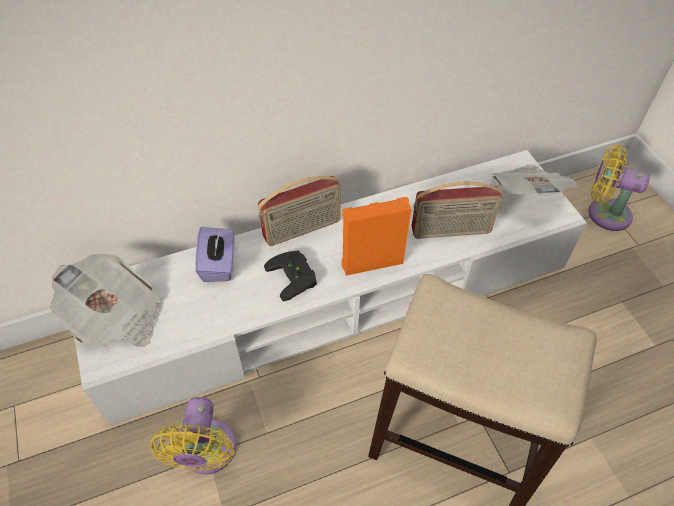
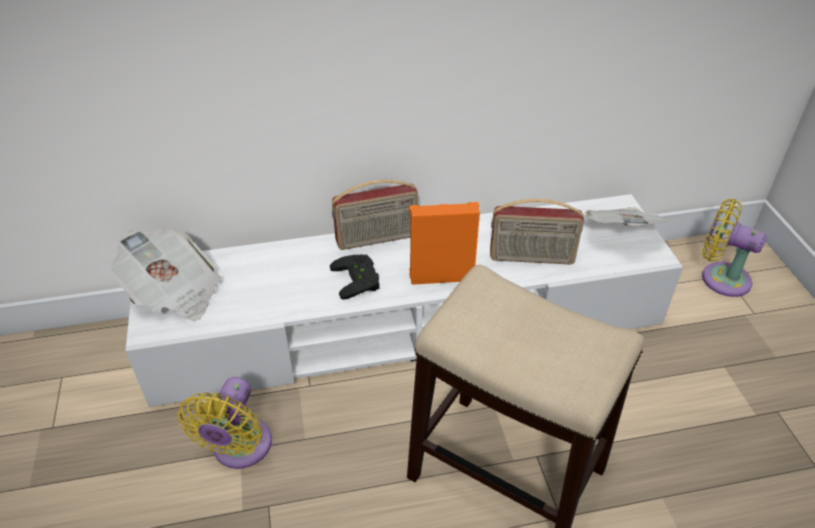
camera: 10 degrees right, 10 degrees down
purple tissue box [195,226,235,282] -> none

